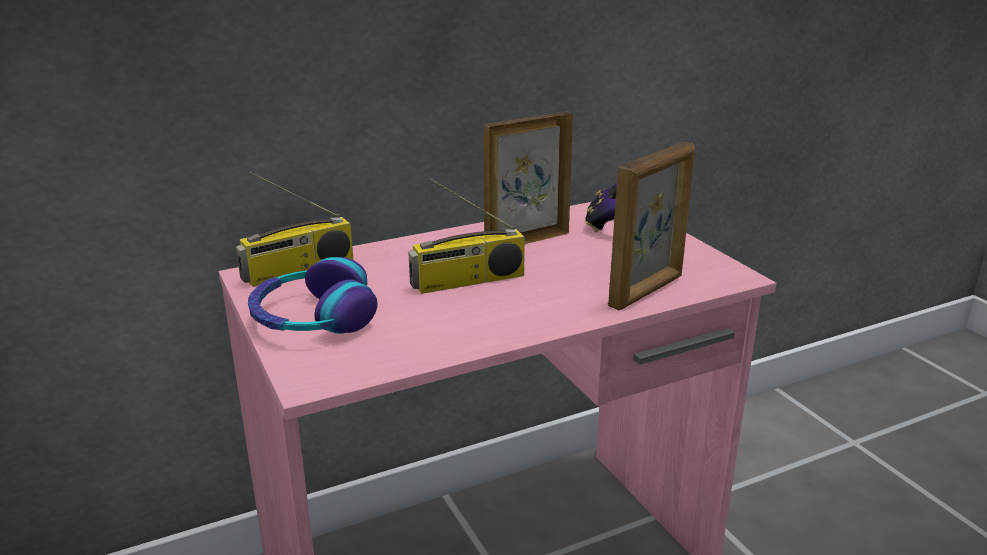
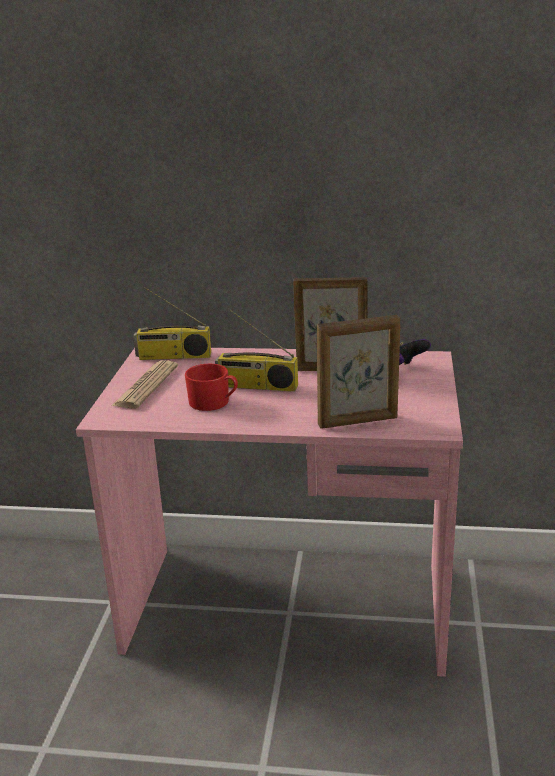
camera: 35 degrees right, 0 degrees up
headphones [248,257,378,334] -> newspaper [112,360,178,409]
none -> red mug [185,364,238,411]

